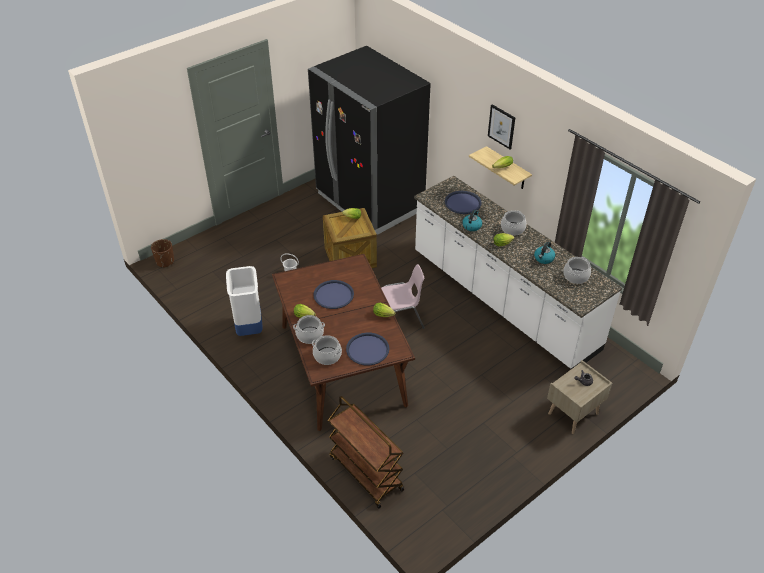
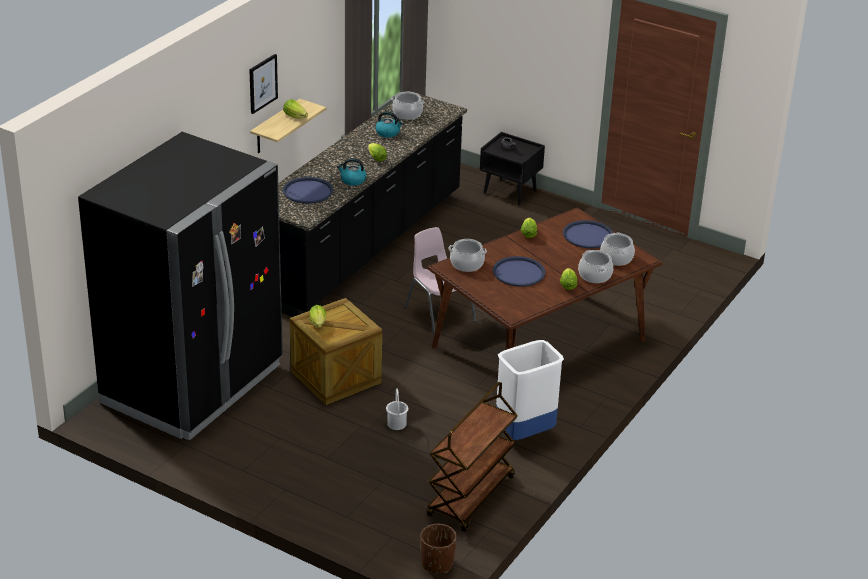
camera: 110 degrees left, 10 degrees down
brown cart [328,396,404,508] -> brown cart moved to [427,382,518,532]
white counter [414,176,622,369] -> black counter [278,91,467,317]
cooking pot [501,210,526,236] -> cooking pot moved to [448,239,487,272]
beige nightstand [547,360,612,434] -> black nightstand [480,132,545,205]

